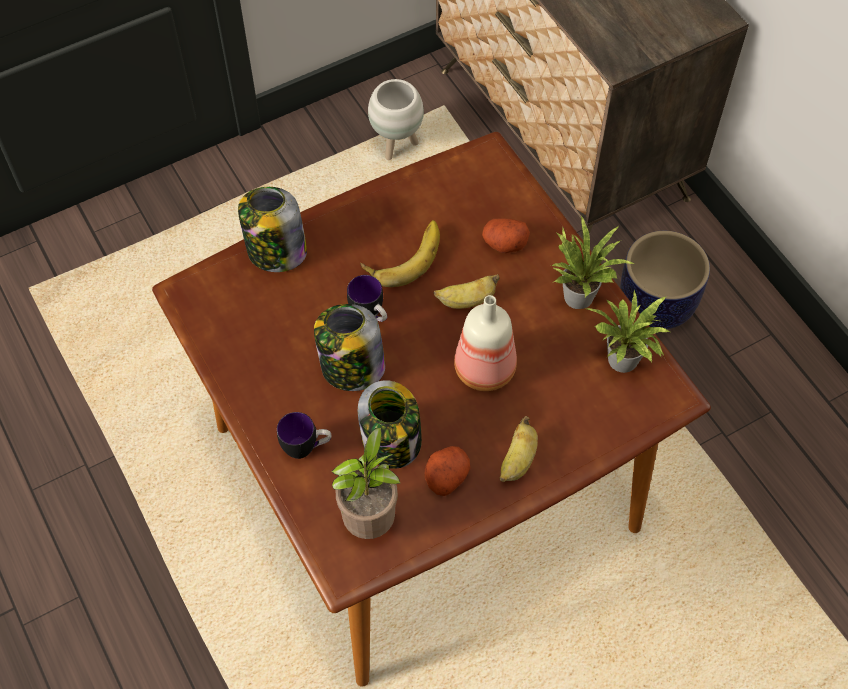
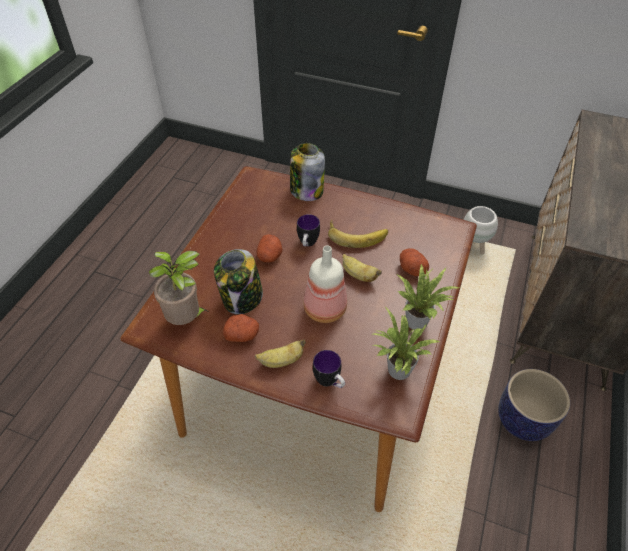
camera: 50 degrees right, 10 degrees down
mug [277,412,331,459] -> mug moved to [313,350,345,388]
jar [314,304,385,391] -> potato [257,234,283,263]

